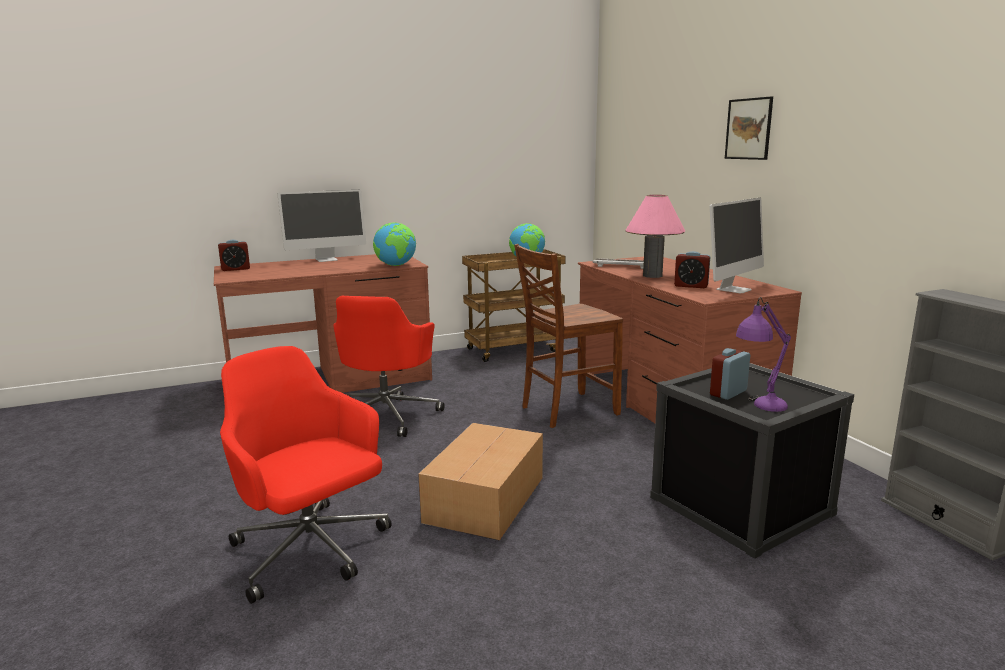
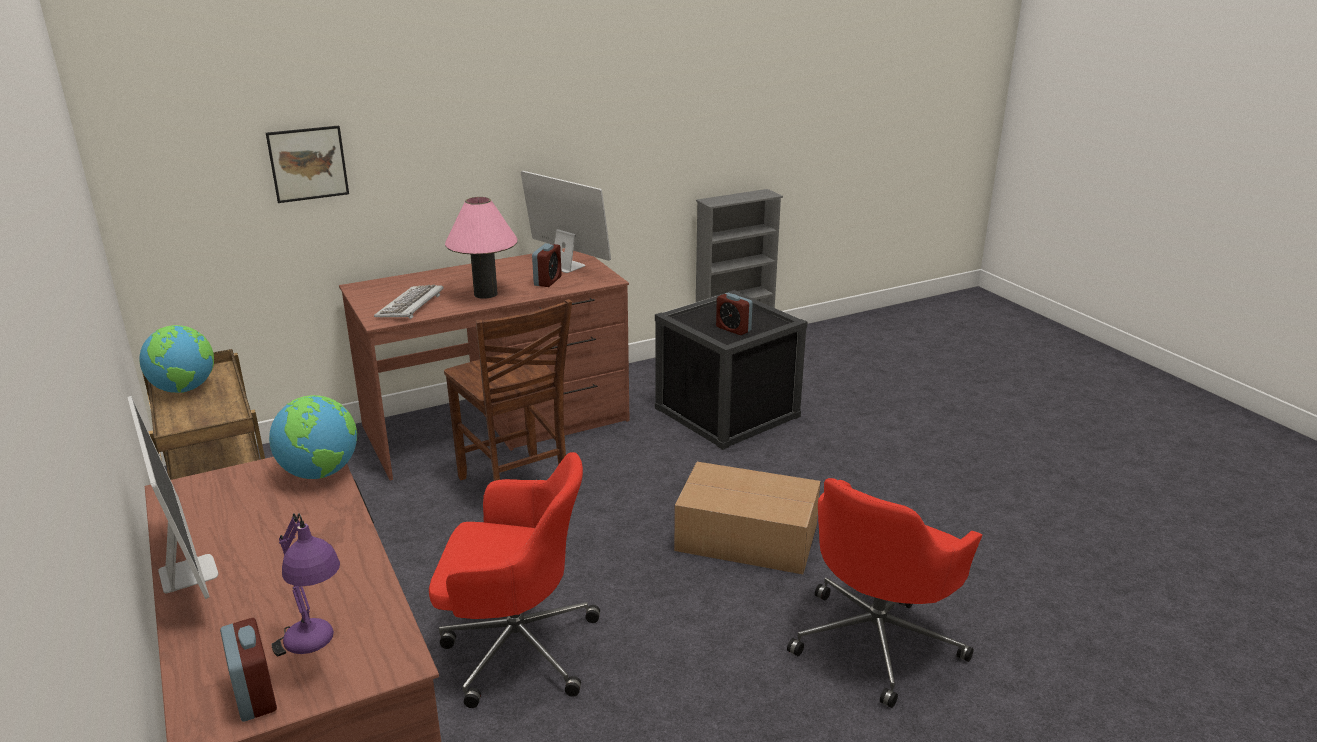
camera: 95 degrees left, 10 degrees up
picture [725,96,773,160] -> picture moved to [266,125,349,203]
purple table lamp [736,297,791,412] -> purple table lamp moved to [272,513,340,657]

